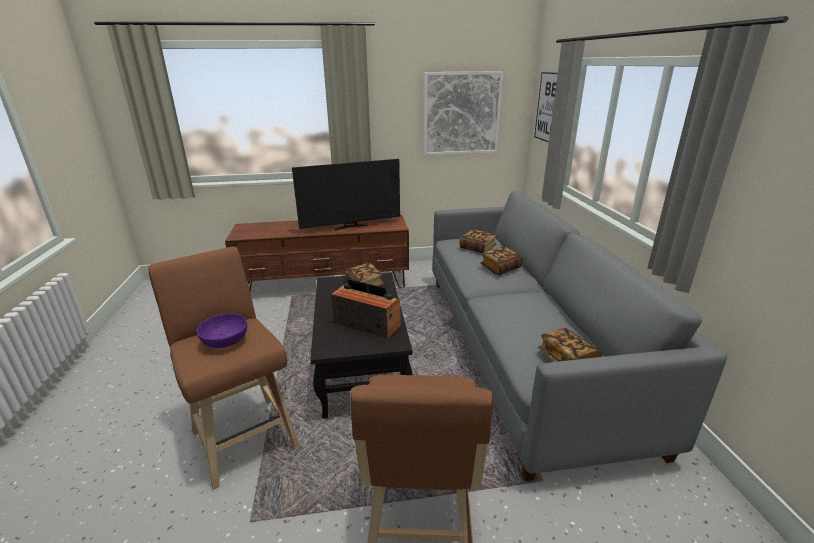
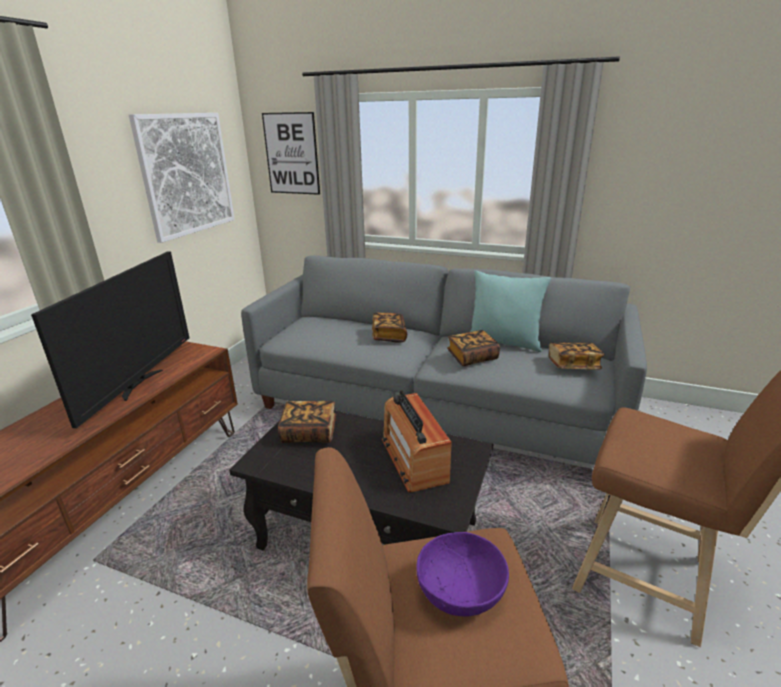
camera: 60 degrees left, 0 degrees up
radio [331,279,401,339] -> radio turned 75 degrees counterclockwise [382,390,452,493]
book [460,229,497,253] -> book moved to [447,330,500,366]
none -> turquoise pillow [470,270,551,352]

